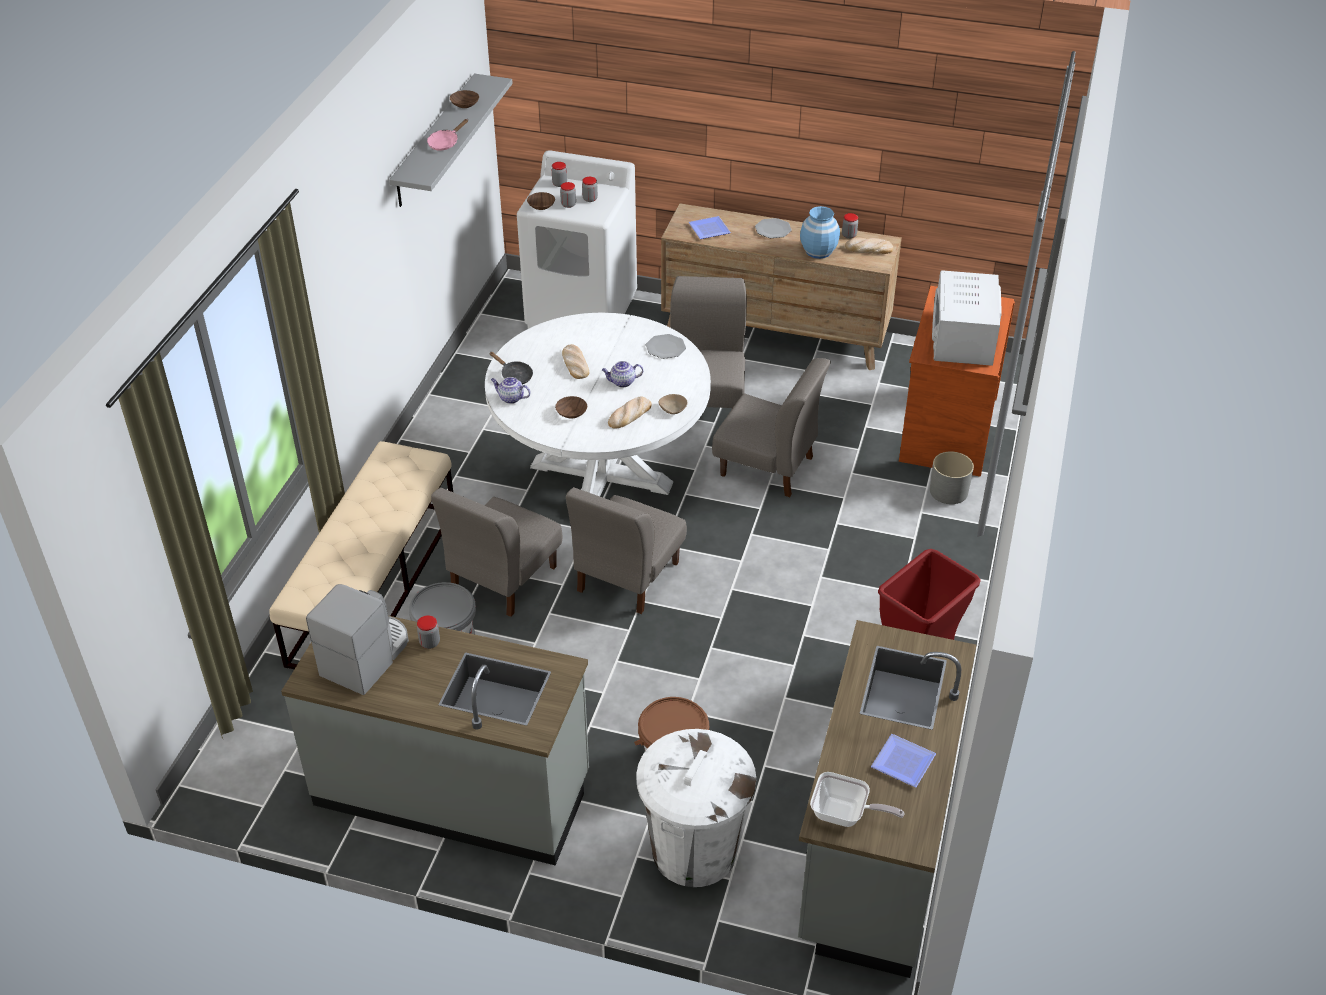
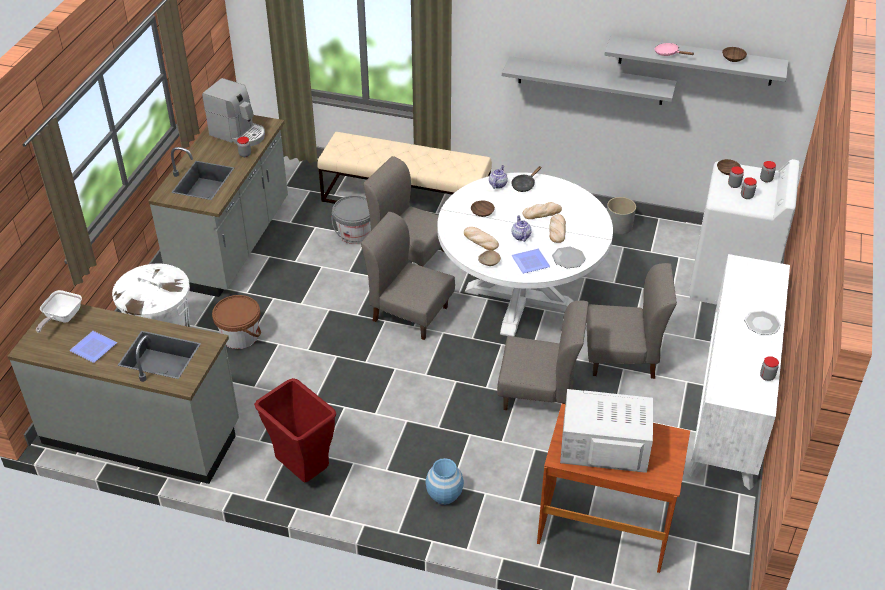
camera: 90 degrees right, 0 degrees up
brown dresser [661,203,902,370] -> white dresser [688,254,790,490]
plate [688,216,731,239] -> plate moved to [511,249,550,274]
grey chair [712,358,831,497] -> grey chair turned 105 degrees counterclockwise [497,301,589,410]
blue vase [800,206,840,259] -> blue vase moved to [425,458,464,505]
bread [845,238,893,254] -> bread moved to [549,214,566,243]
grey planter [930,451,974,504] -> grey planter moved to [607,197,636,234]
none -> grey shelf [502,56,677,105]

